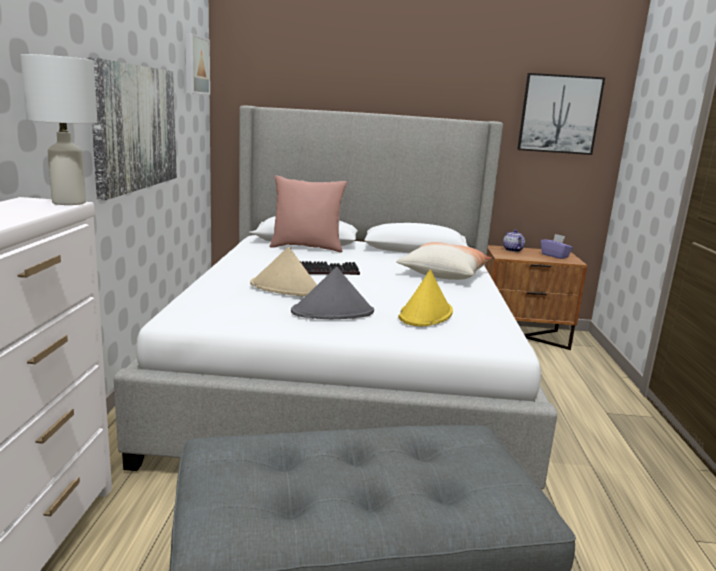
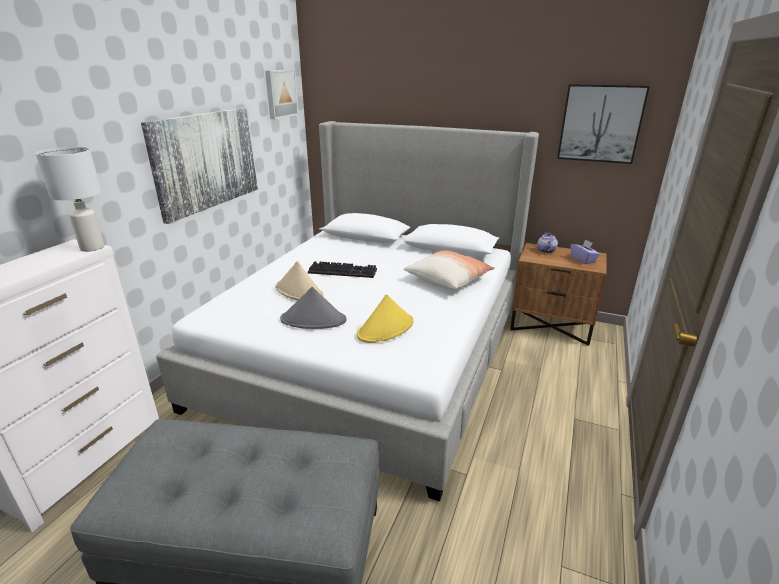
camera: 20 degrees right, 10 degrees up
pink pillow [269,175,347,252] -> none

